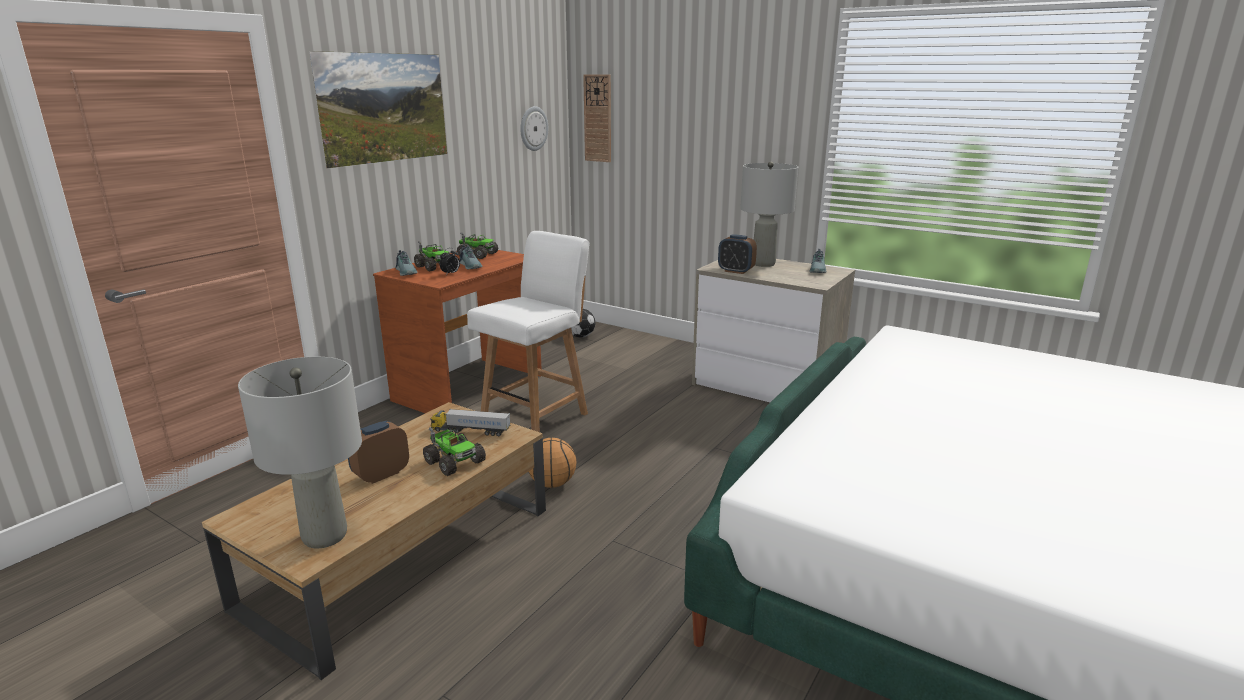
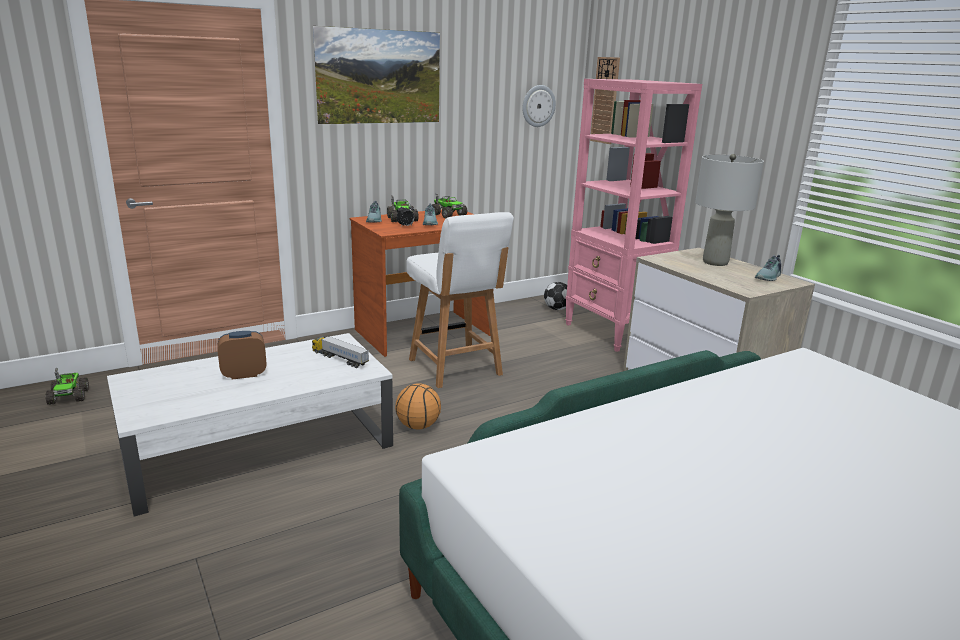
camera: 25 degrees right, 0 degrees up
brown coffee table [202,402,546,680] -> white coffee table [107,333,393,517]
grey table lamp [238,357,362,549] -> none
toy truck [423,427,486,476] -> toy truck moved to [45,368,89,405]
white chair [467,231,590,432] -> white chair turned 90 degrees clockwise [406,212,514,388]
alarm clock [718,234,757,274] -> none
none -> pink bookcase [565,79,702,352]

